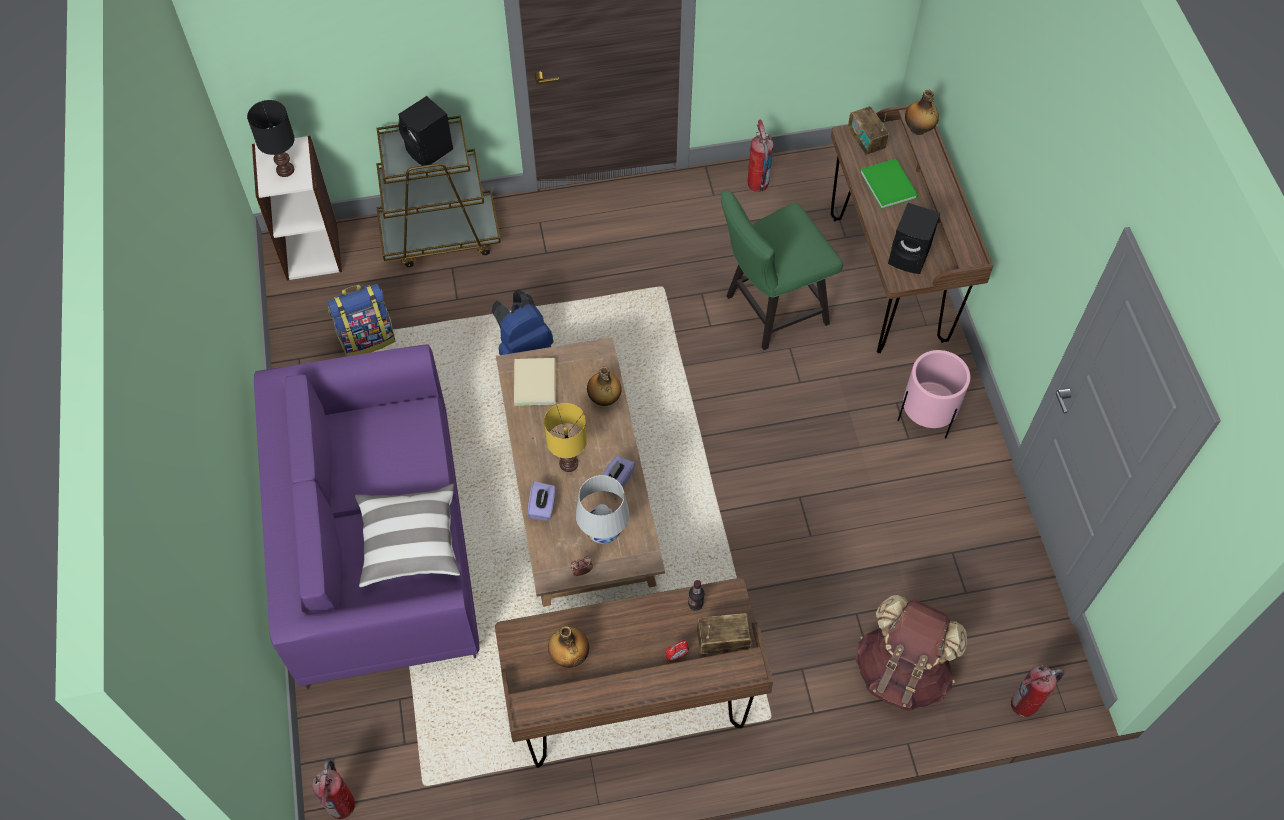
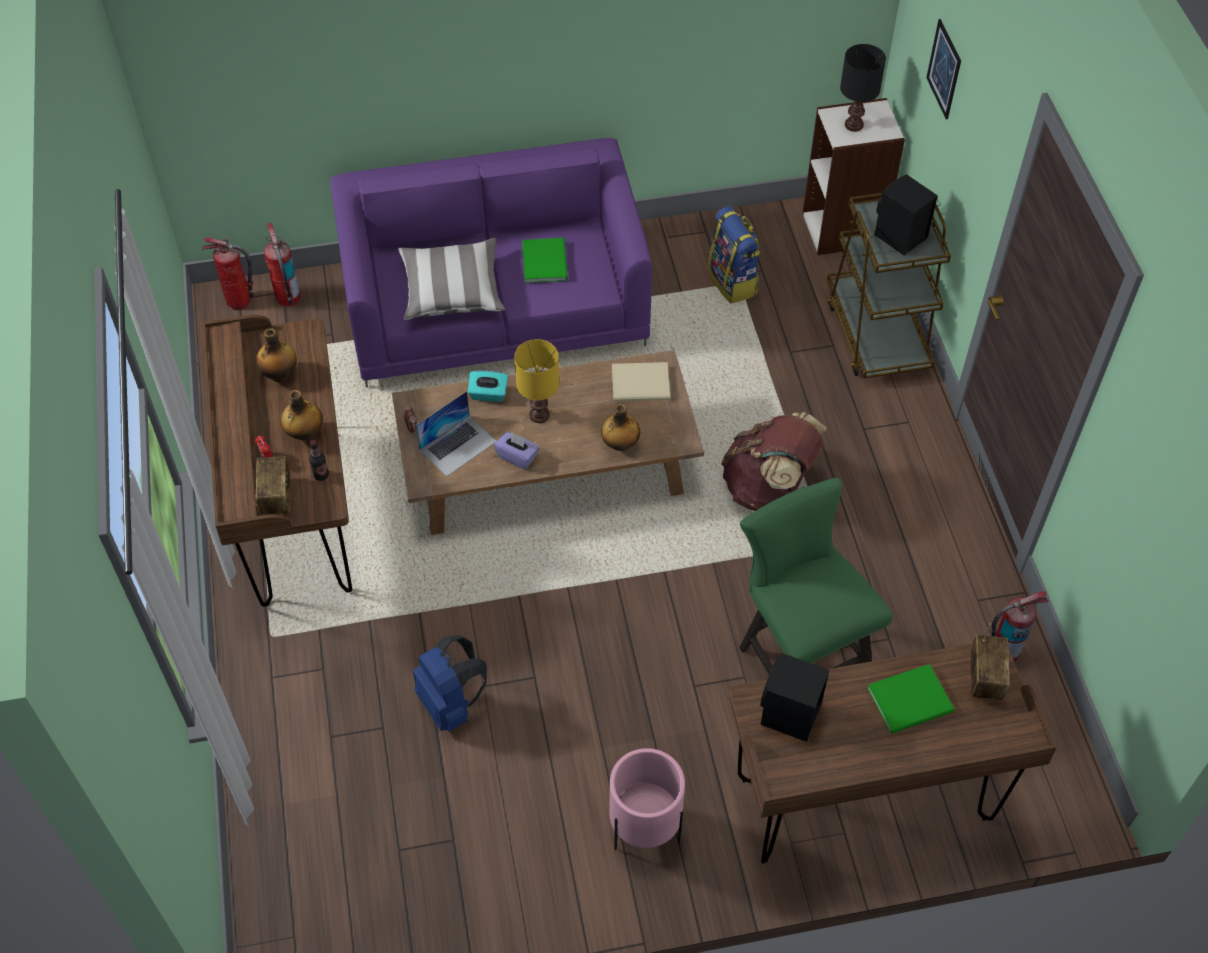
camera: 90 degrees right, 5 degrees down
blue backpack [492,290,553,355] -> blue backpack moved to [413,635,487,732]
purple tissue box [528,481,555,521] -> turquoise tissue box [467,371,508,402]
white table lamp [576,475,629,544] -> laptop [415,391,497,477]
radio [848,106,889,156] -> radio turned 120 degrees clockwise [971,623,1009,701]
brown backpack [855,595,967,711] -> brown backpack moved to [721,412,827,511]
bottle [905,89,939,135] -> bottle moved to [281,390,323,440]
fire extinguisher [1011,665,1064,717] -> fire extinguisher moved to [264,223,300,307]
none -> green book [522,238,568,283]
none -> picture [926,19,961,119]

